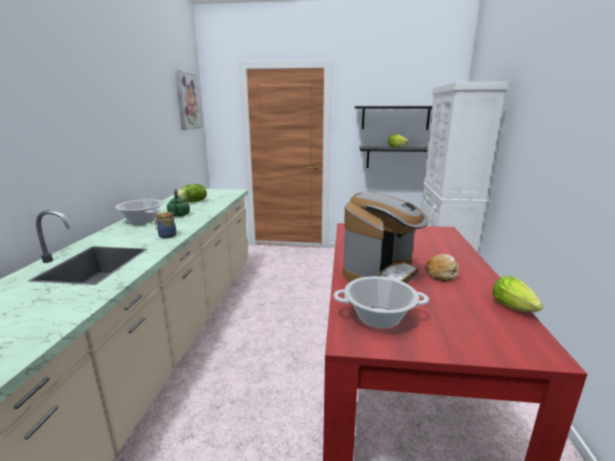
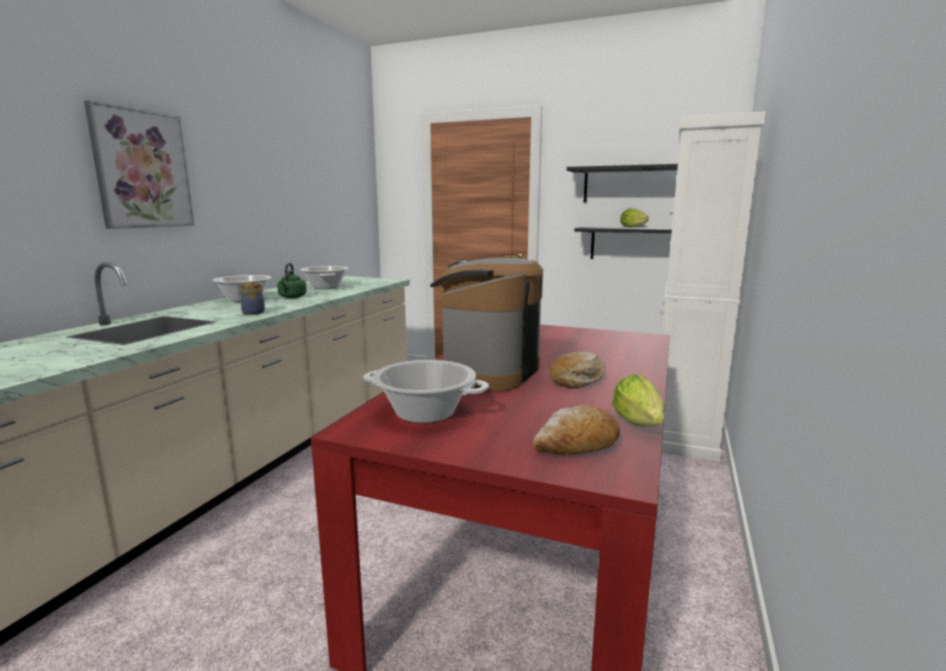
camera: 15 degrees right, 5 degrees down
picture [175,69,203,130] -> picture moved to [84,100,195,229]
lettuce [177,184,207,202] -> cooking pot [300,266,349,289]
coffee machine [343,192,429,283] -> coffee machine turned 150 degrees clockwise [430,258,543,391]
none -> bread [533,405,620,455]

